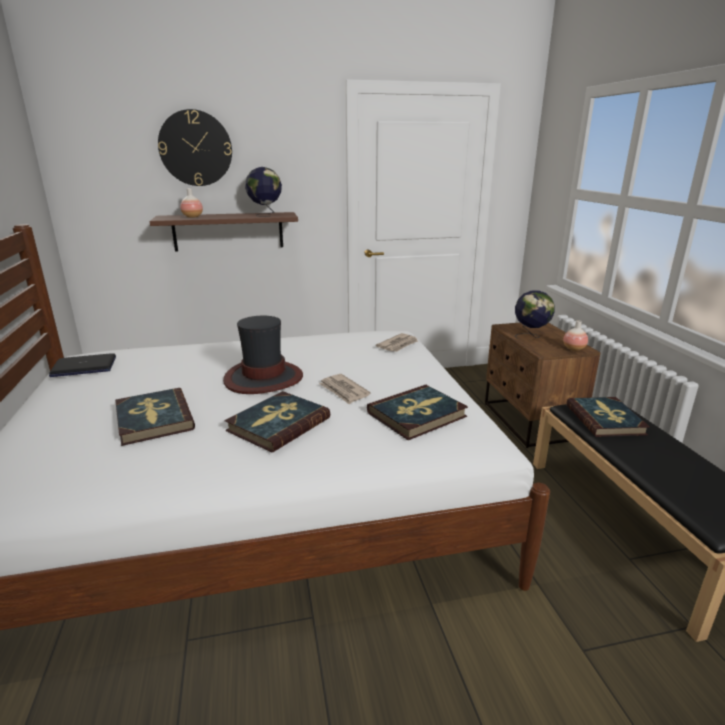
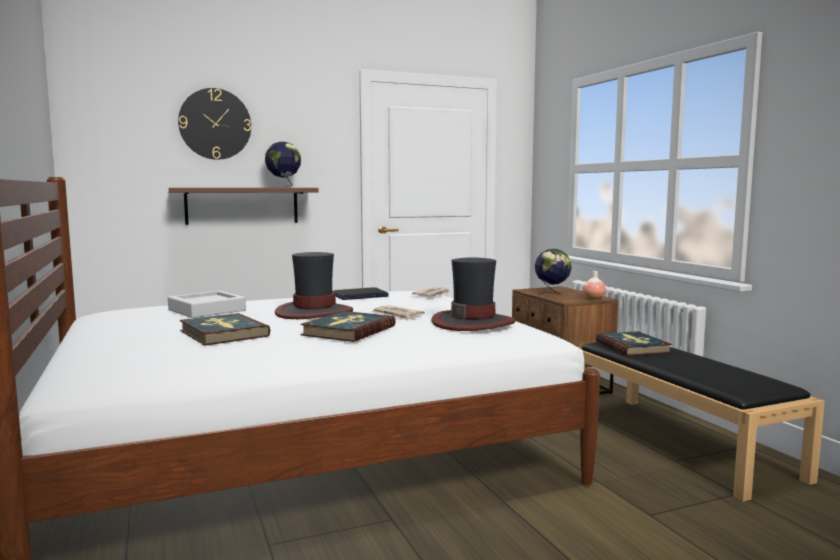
camera: 10 degrees left, 15 degrees down
laptop [49,353,116,377] -> laptop moved to [334,287,389,300]
vase [180,188,203,218] -> none
book [367,385,468,440] -> hat [431,257,515,331]
none -> grey tray [168,291,246,318]

